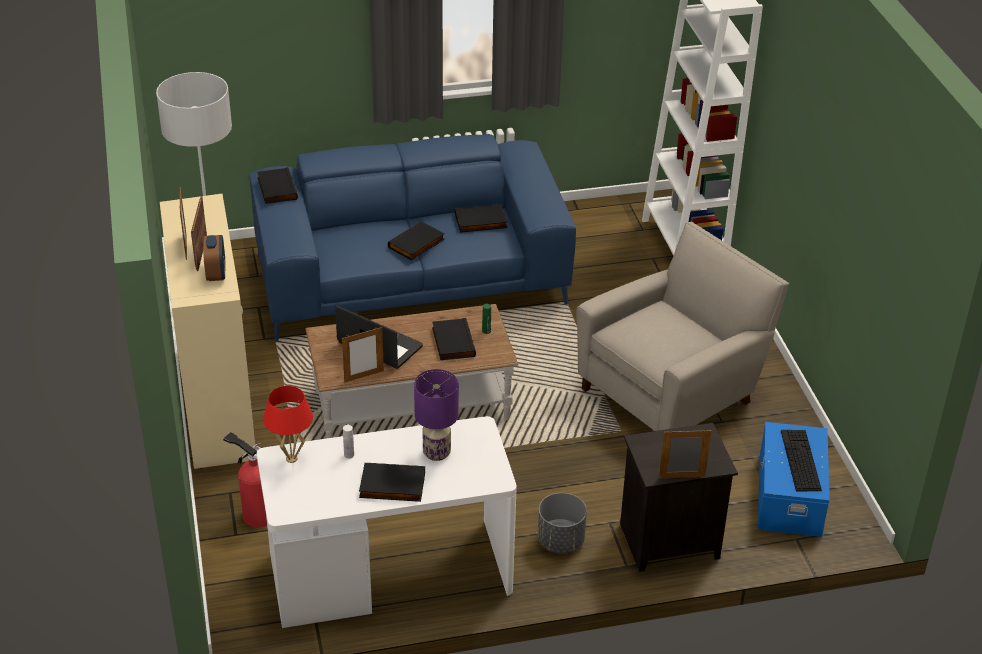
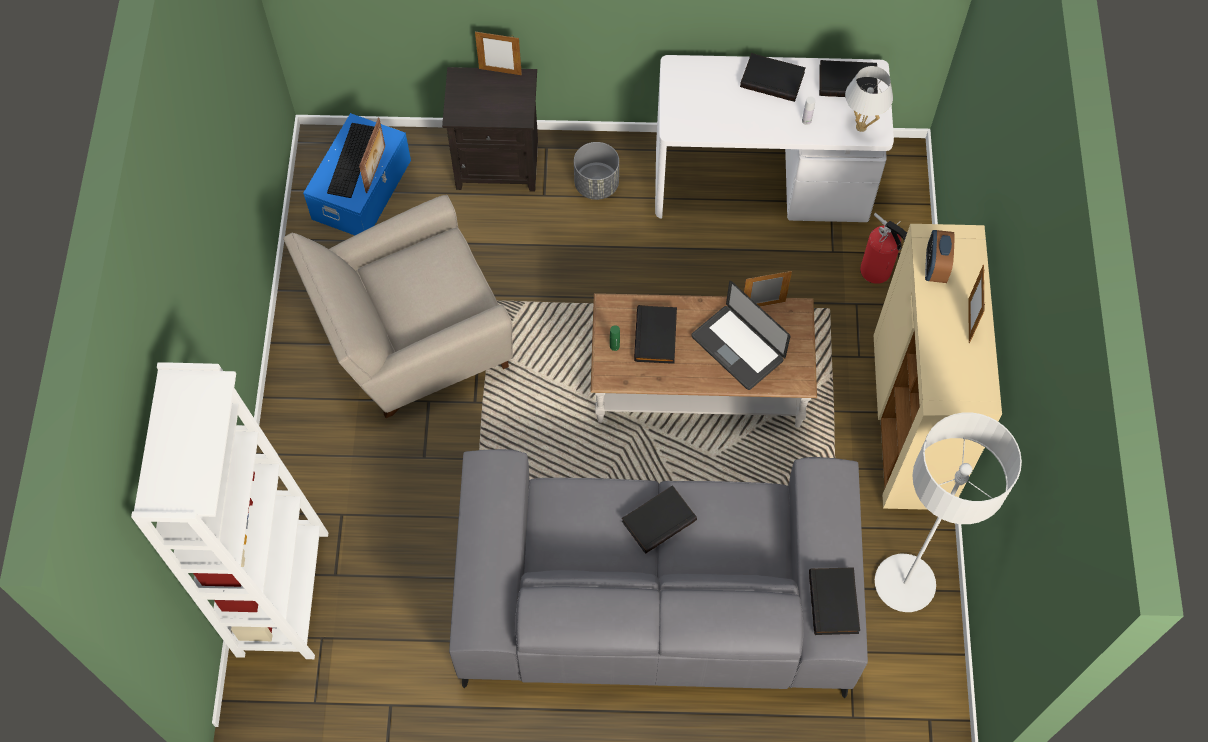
camera: 165 degrees left, 25 degrees up
picture frame [191,196,207,271] -> picture frame moved to [359,118,385,193]
blue sofa [250,134,576,342] -> grey sofa [449,449,868,698]
red table lamp [263,386,313,463] -> white table lamp [845,66,893,132]
purple table lamp [414,369,459,461] -> none
black book [455,204,507,233] -> black book moved to [819,60,878,97]

